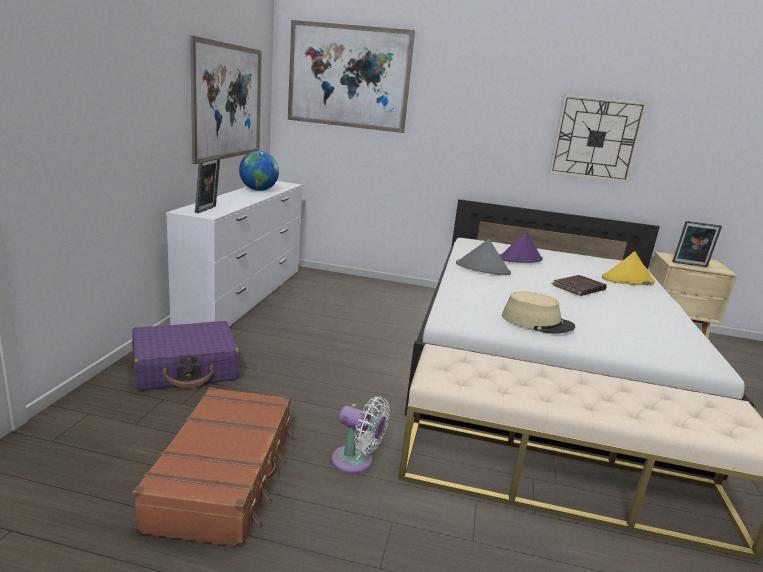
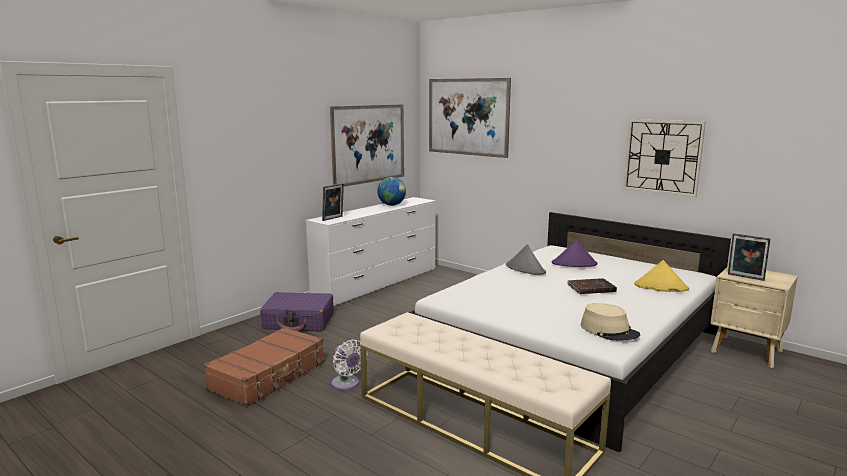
camera: 30 degrees right, 5 degrees down
beige hat [502,291,575,334] -> beige hat moved to [581,303,640,341]

